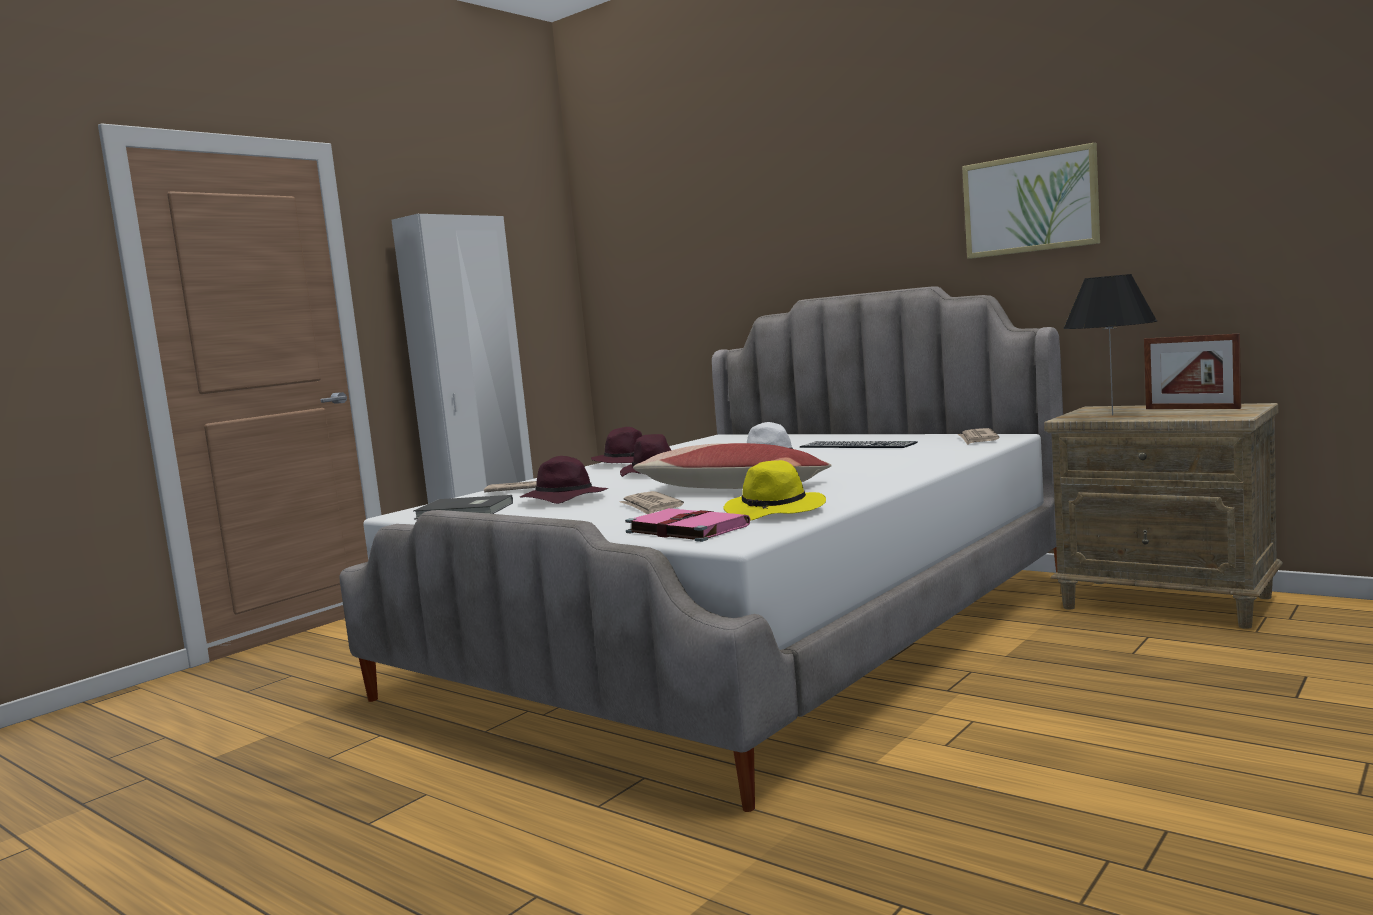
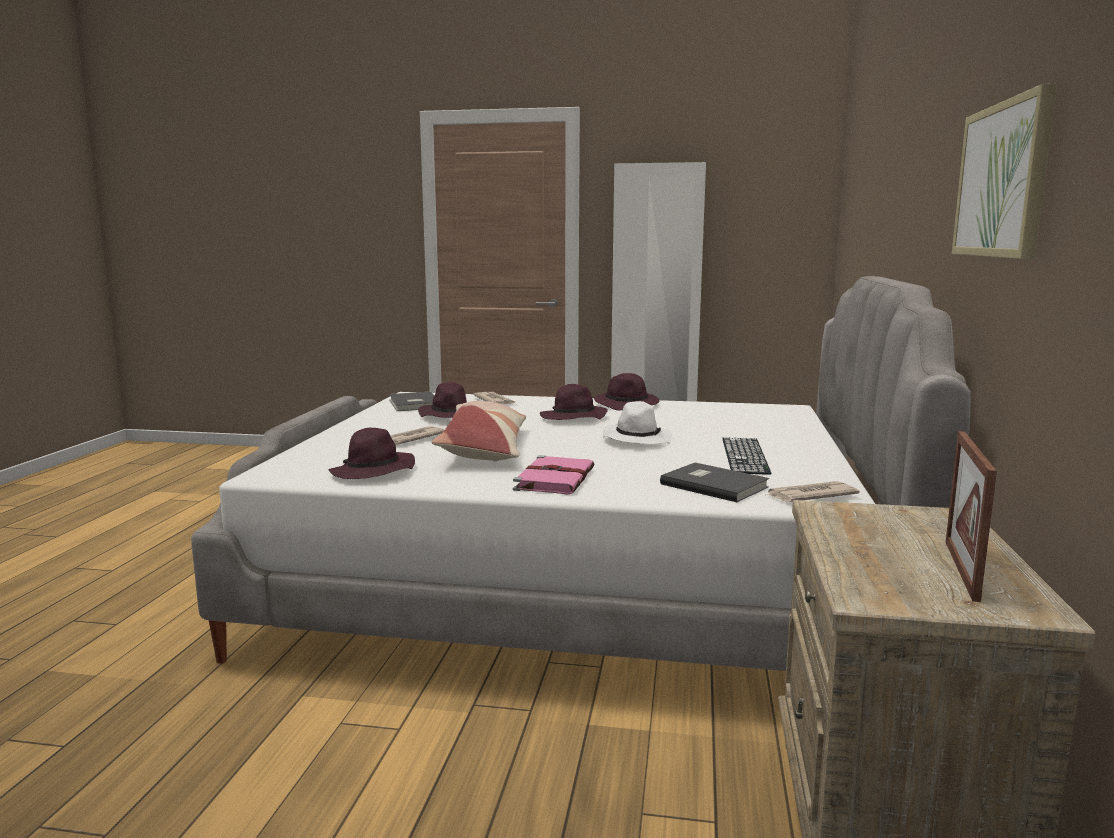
camera: 60 degrees right, 5 degrees up
pink book [625,508,750,542] -> pink book moved to [513,455,594,494]
yellow hat [723,460,826,521] -> purple hat [328,428,415,479]
black table lamp [1063,274,1157,415] -> none
none -> grey book [660,463,769,502]

